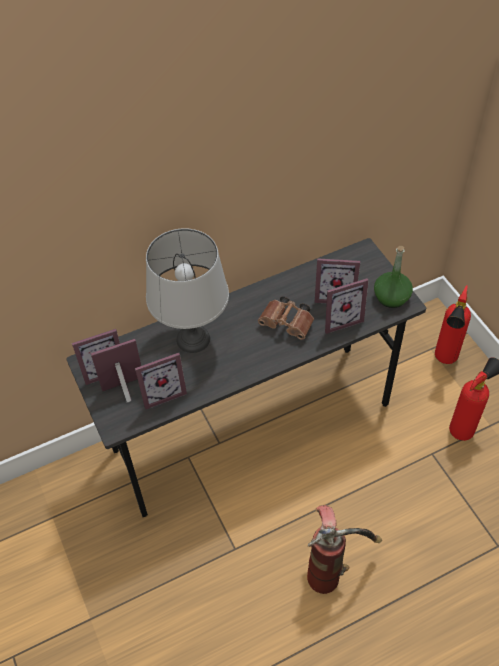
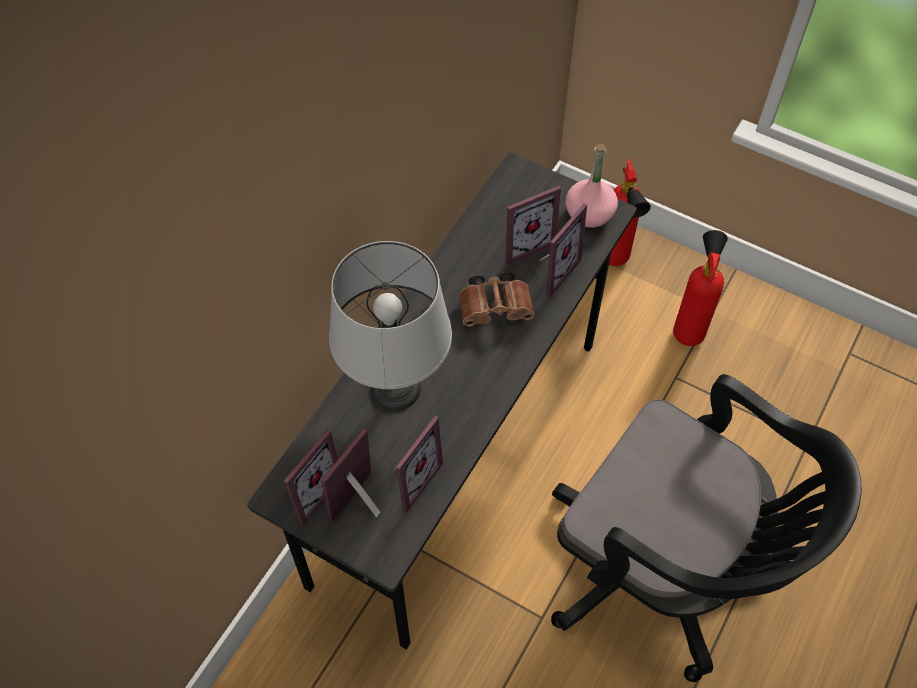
camera: 35 degrees left, 5 degrees up
fire extinguisher [307,505,382,594] -> black office chair [551,374,862,682]
green bottle [374,246,413,308] -> pink bottle [566,143,618,229]

